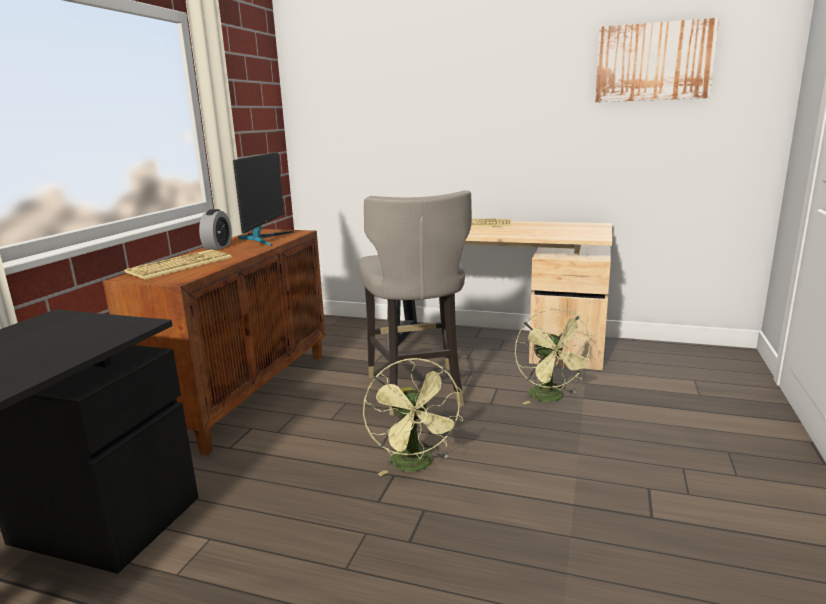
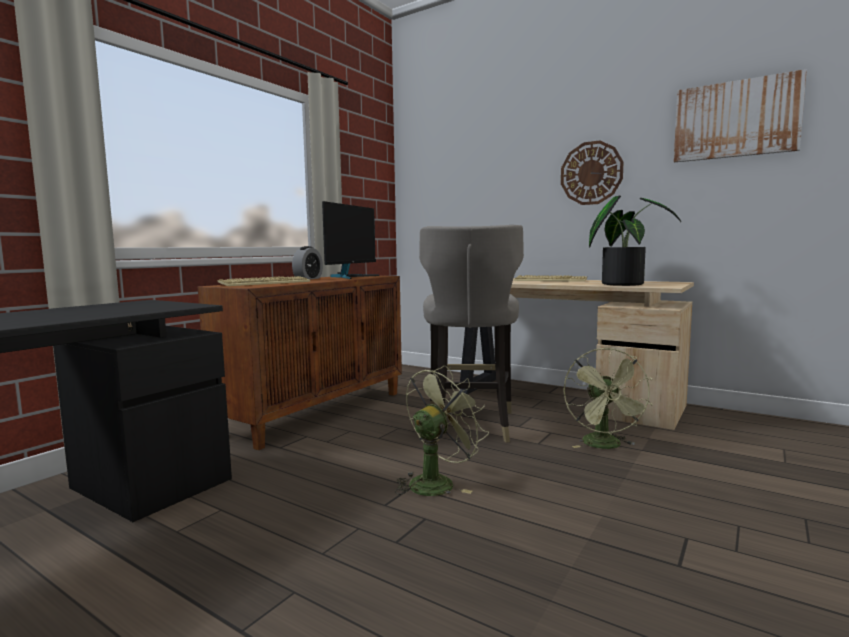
camera: 15 degrees right, 10 degrees down
green fan [363,358,463,476] -> green fan turned 135 degrees counterclockwise [395,365,489,496]
none -> wall clock [561,140,624,205]
none -> potted plant [589,196,681,286]

